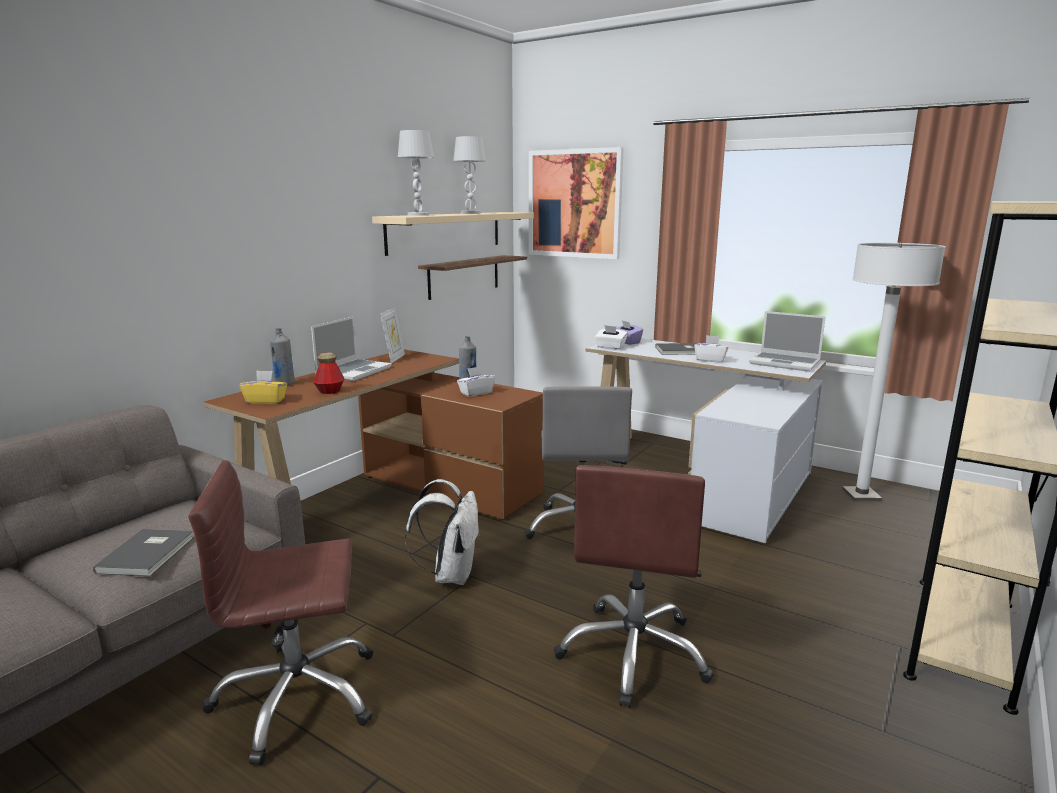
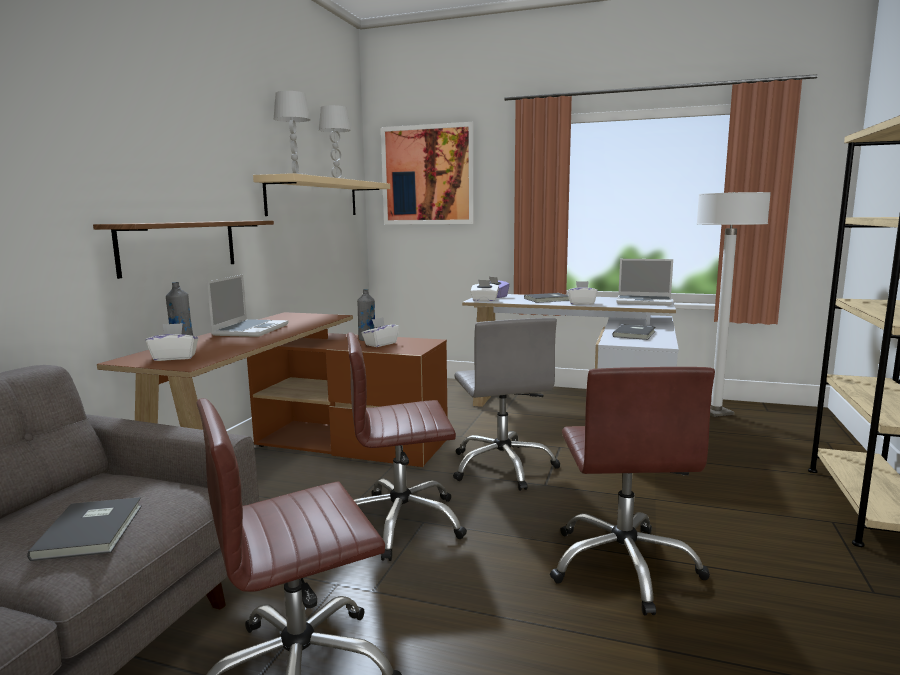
camera: 15 degrees left, 5 degrees down
yellow tissue box [240,370,287,404] -> white tissue box [146,323,198,361]
bottle [313,352,345,394] -> none
picture frame [380,307,405,363] -> none
white backpack [405,479,480,585] -> brown office chair [347,332,467,561]
shelf [418,255,527,300] -> shelf moved to [93,221,274,279]
none -> grey book [612,324,655,340]

